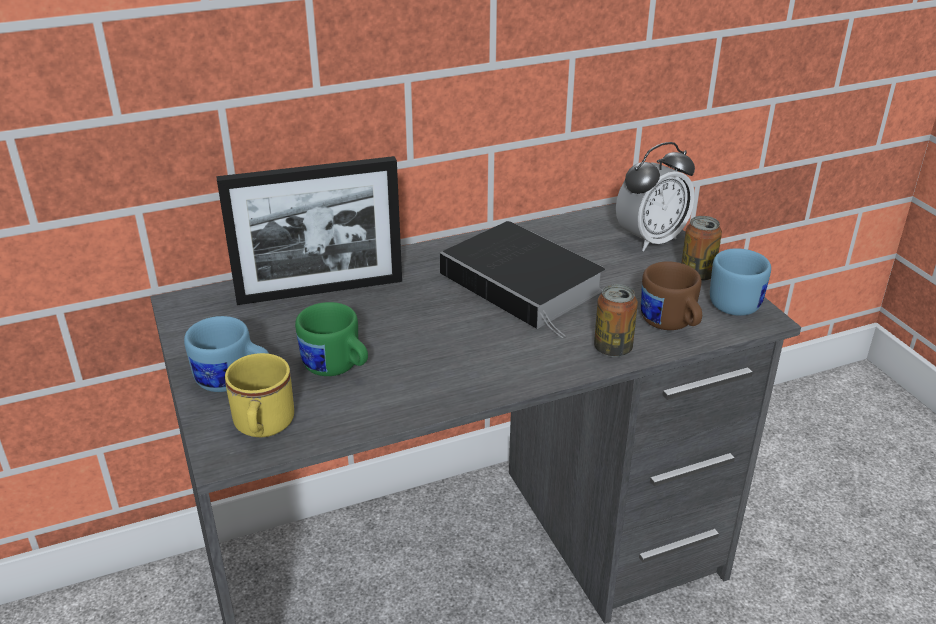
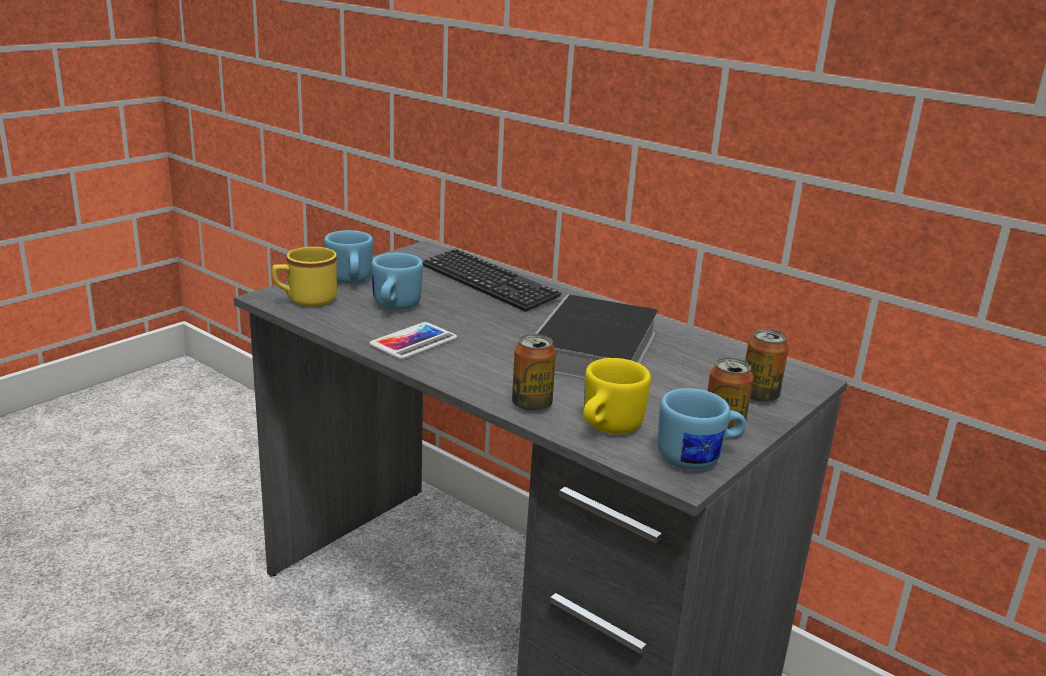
camera: 60 degrees right, 10 degrees down
picture frame [216,156,402,305] -> keyboard [422,248,562,312]
green mug [295,302,368,376] -> blue mug [371,253,423,310]
alarm clock [616,142,695,251] -> can [745,329,789,403]
brown mug [641,261,702,330] -> yellow mug [583,358,651,434]
none -> phone [369,322,457,360]

